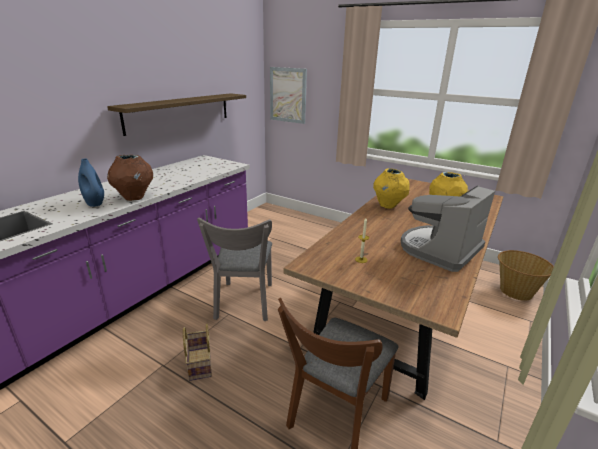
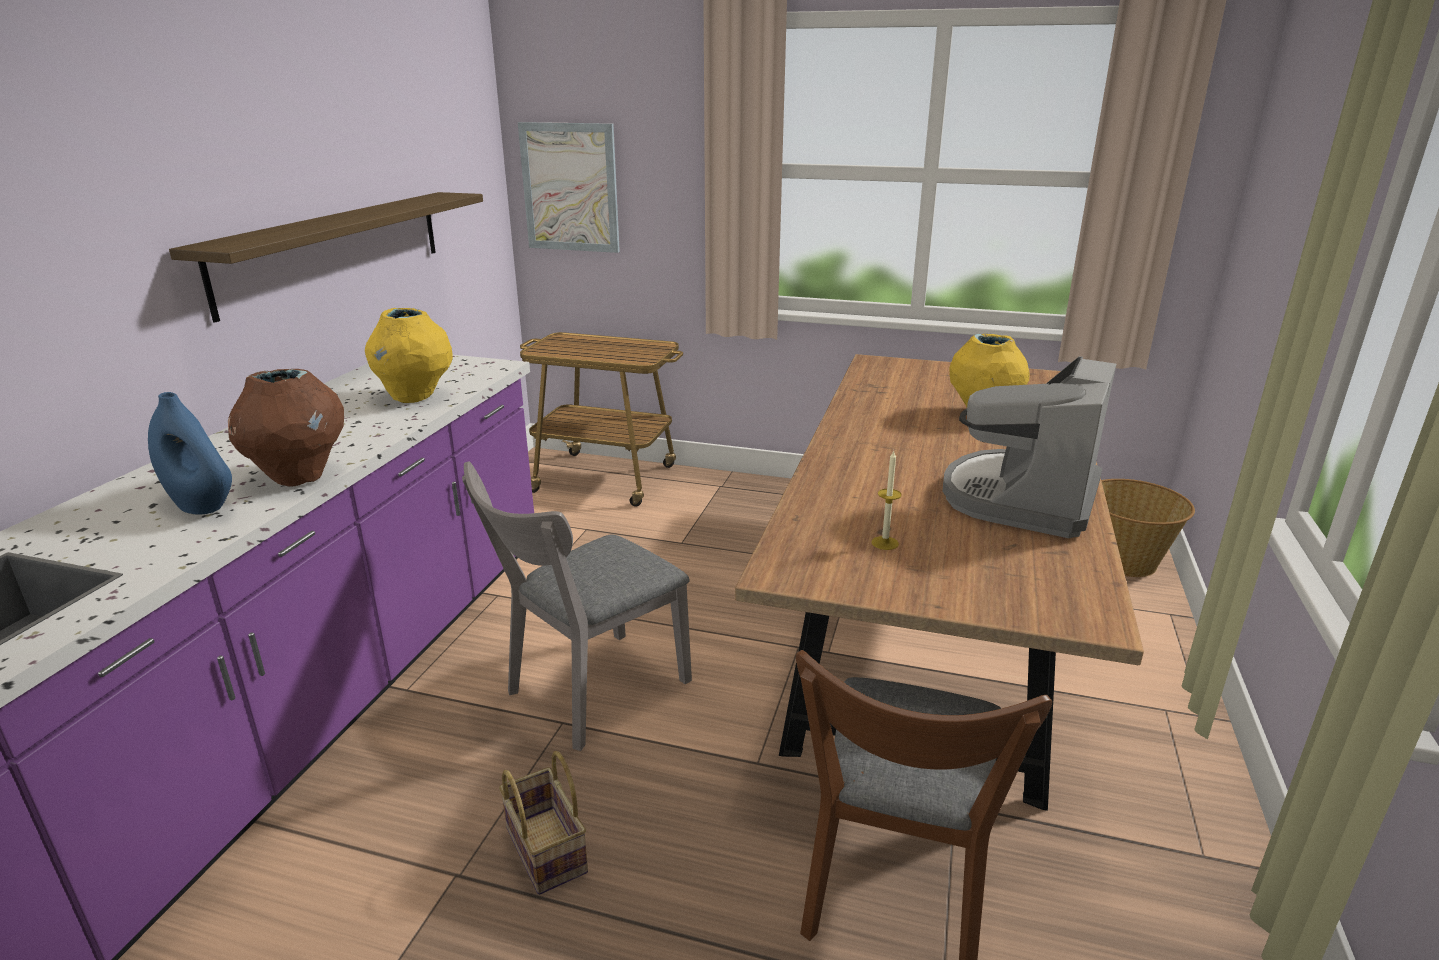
camera: 15 degrees left, 0 degrees up
grey chair [197,218,272,321] -> grey chair turned 60 degrees clockwise [462,461,692,751]
yellow vase [373,168,410,209] -> yellow vase moved to [365,308,453,403]
none -> cart [520,332,683,507]

